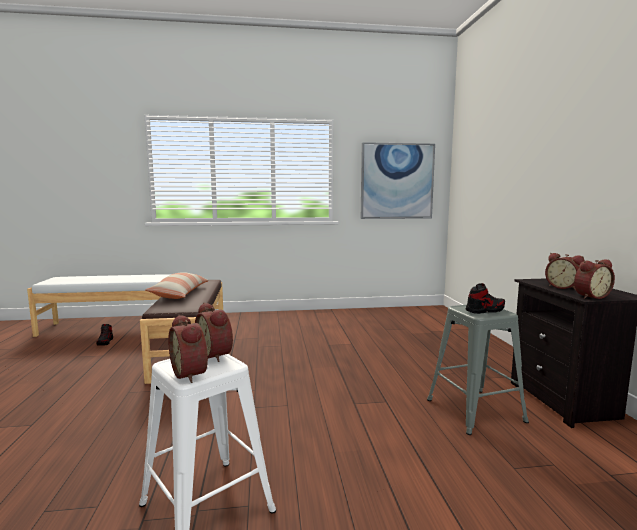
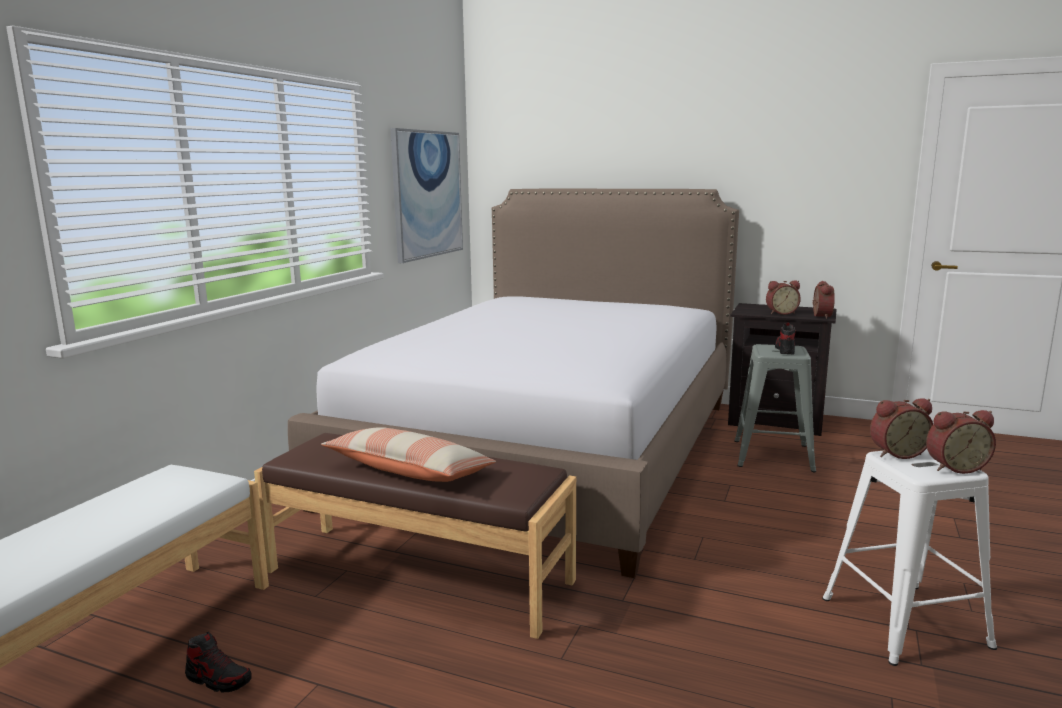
camera: 60 degrees left, 5 degrees up
none -> bed [288,189,739,578]

